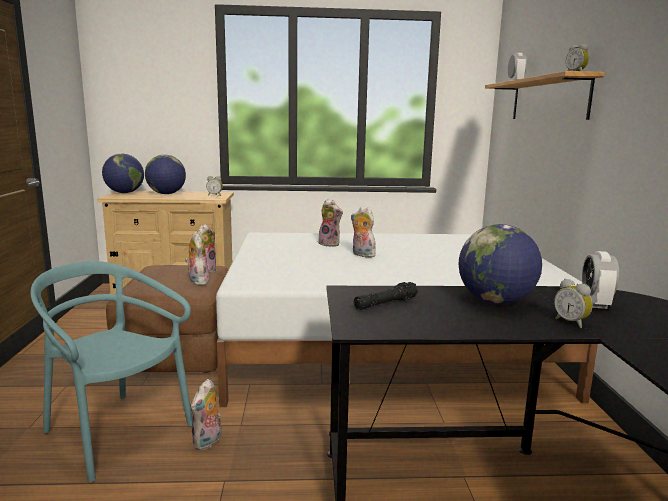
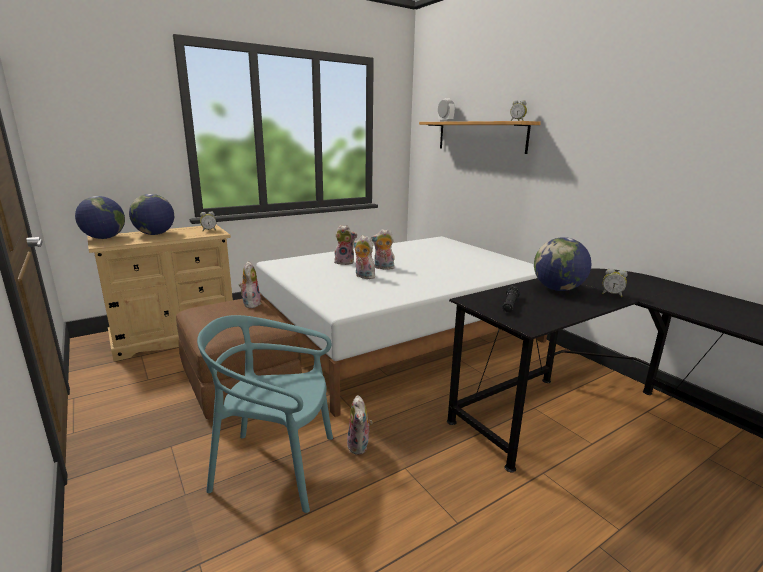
camera: 30 degrees left, 5 degrees up
plush toy [185,232,210,285] -> plush toy moved to [354,235,375,279]
alarm clock [582,251,619,309] -> none

